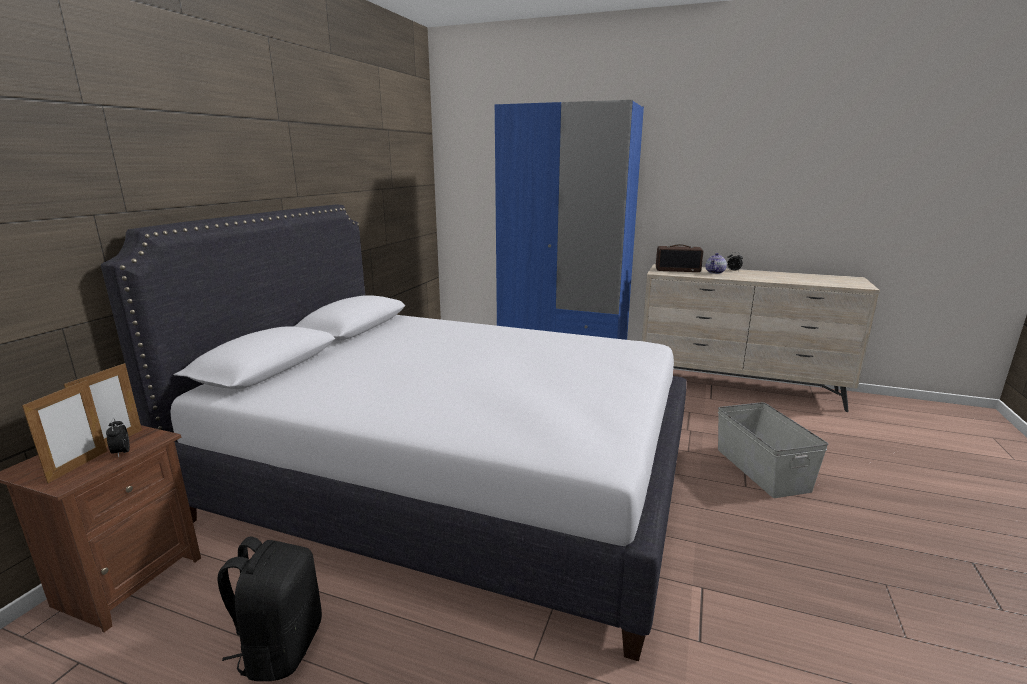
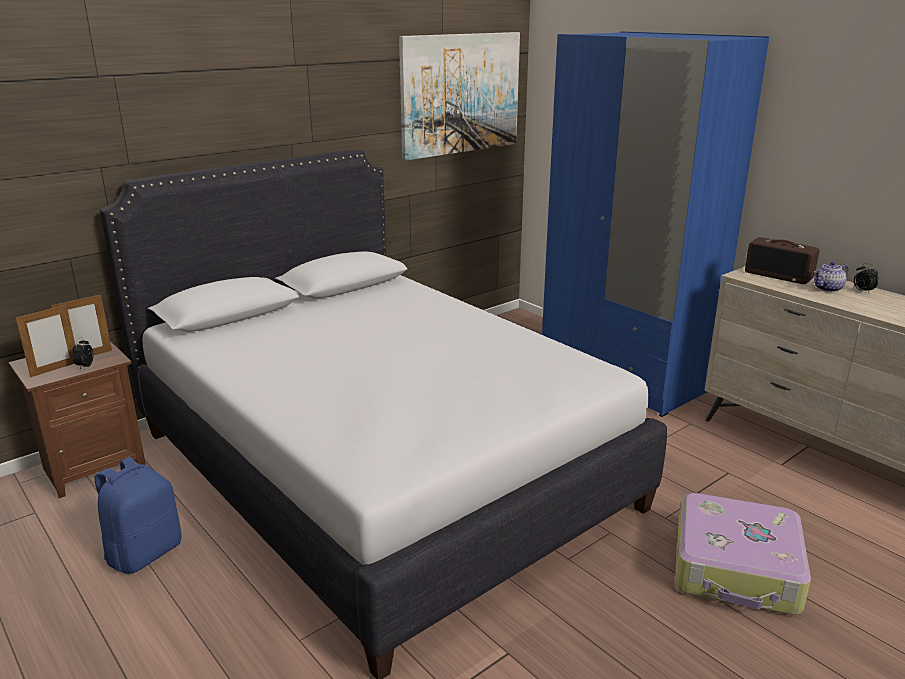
camera: 30 degrees right, 5 degrees up
black backpack [217,537,322,681] -> blue backpack [95,457,181,574]
grey storage box [718,402,828,498] -> suitcase [675,493,811,615]
none -> picture [399,32,520,161]

